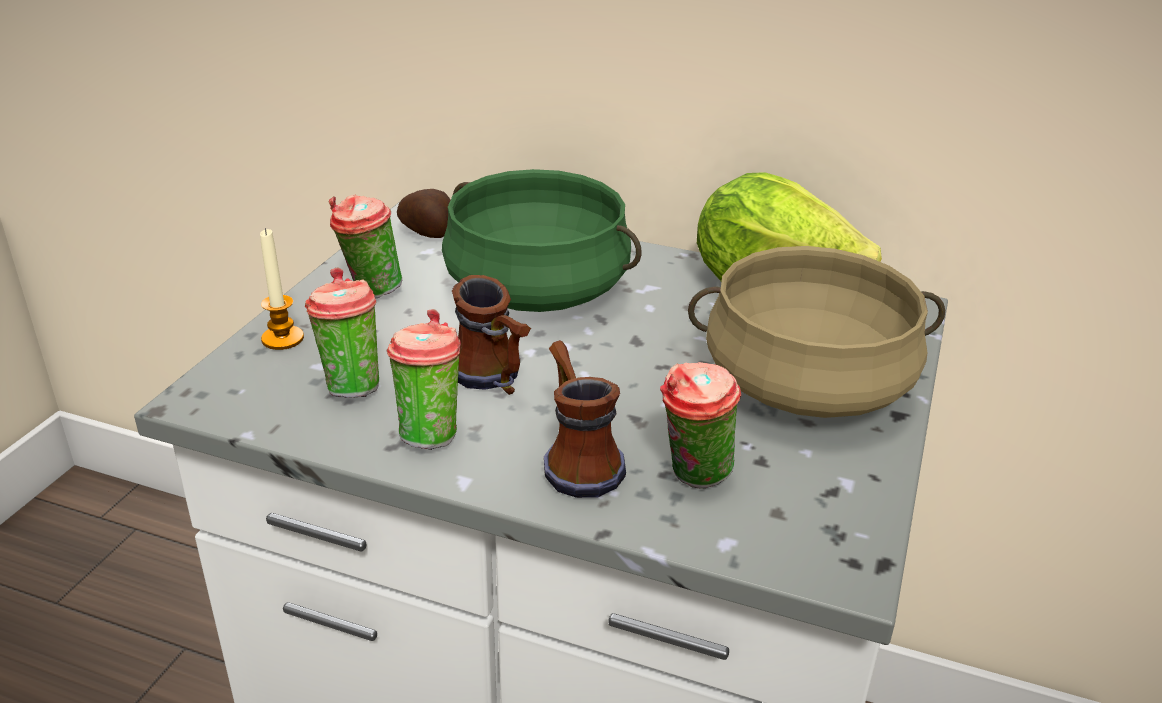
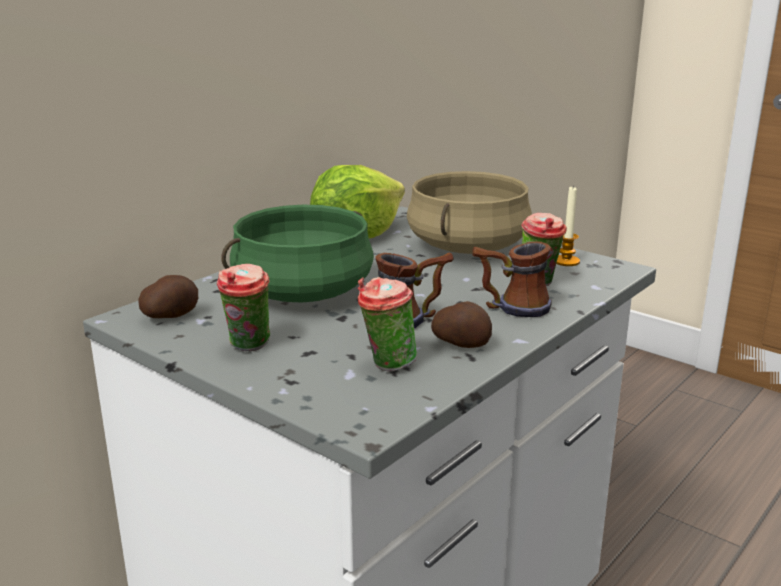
camera: 70 degrees left, 10 degrees down
candle [260,228,304,350] -> candle moved to [556,187,580,266]
cup [386,309,461,450] -> potato [431,301,492,348]

